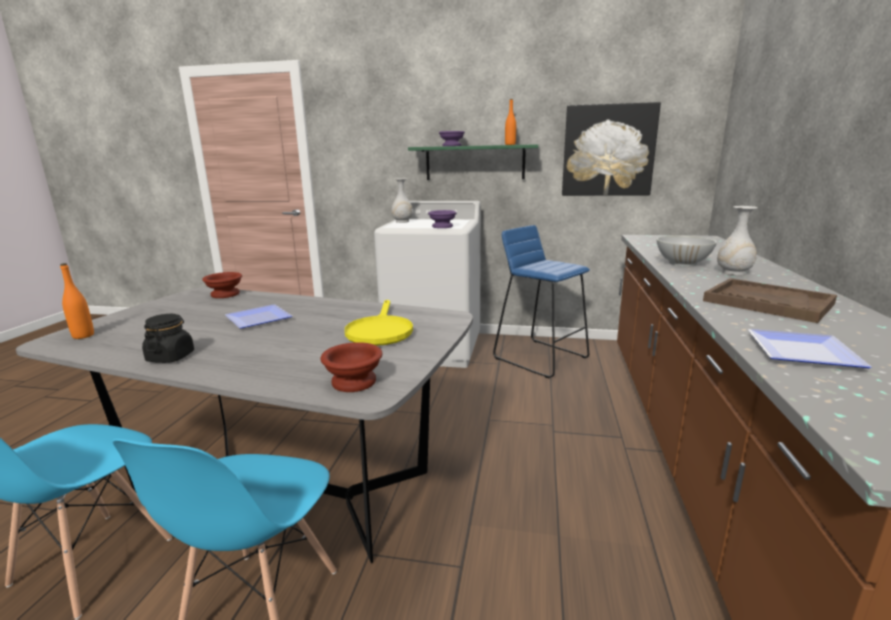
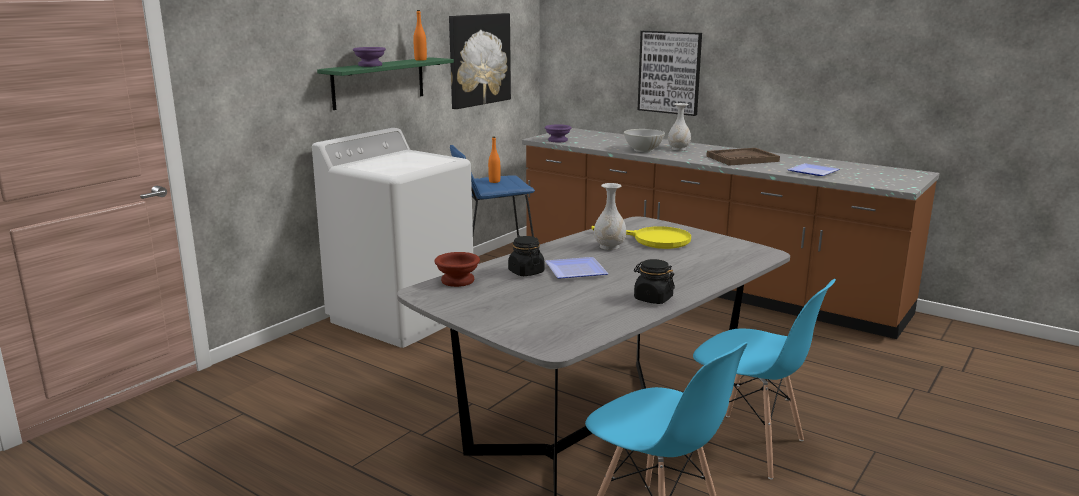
camera: 65 degrees left, 0 degrees up
orange bottle [60,263,94,339] -> orange bottle moved to [488,137,500,183]
brown bowl [320,342,382,392] -> none
white vase [391,178,413,223] -> white vase moved to [594,183,626,250]
purple bowl [428,210,457,228] -> purple bowl moved to [545,124,572,142]
none -> black jar [508,236,544,276]
none -> picture [638,31,702,116]

